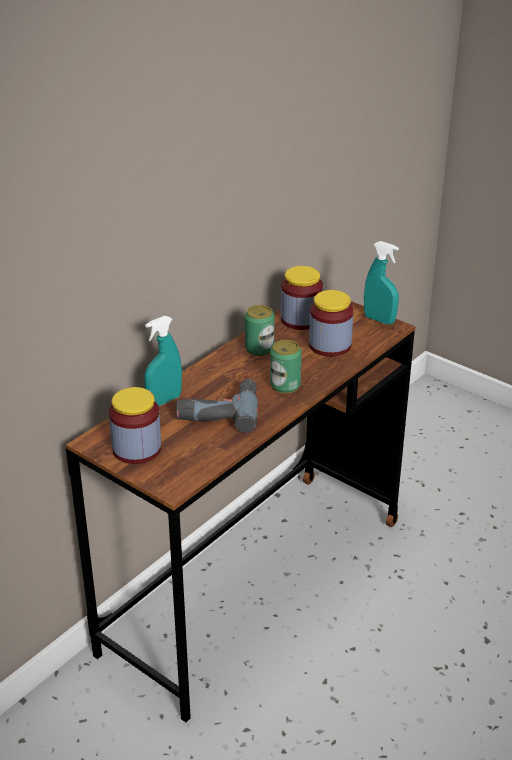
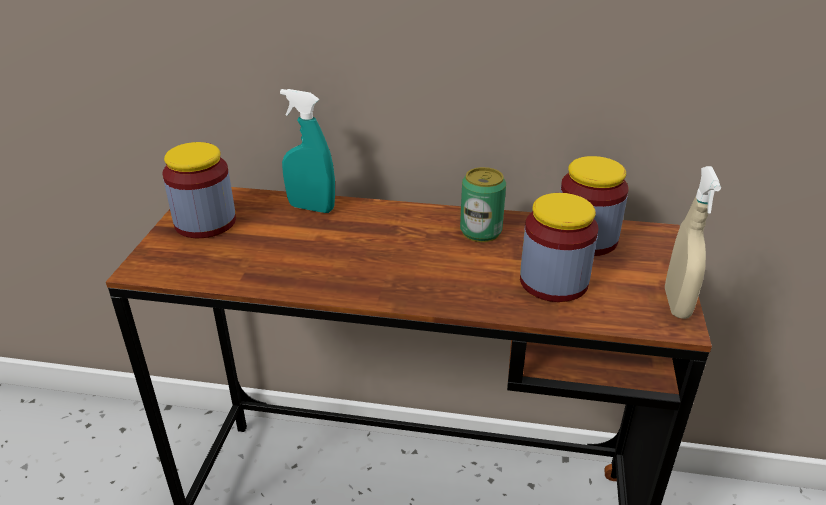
camera: 60 degrees right, 0 degrees up
power drill [176,379,258,433] -> none
can [270,340,302,394] -> none
turquoise spray bottle [364,241,399,324] -> beige spray bottle [665,166,721,319]

